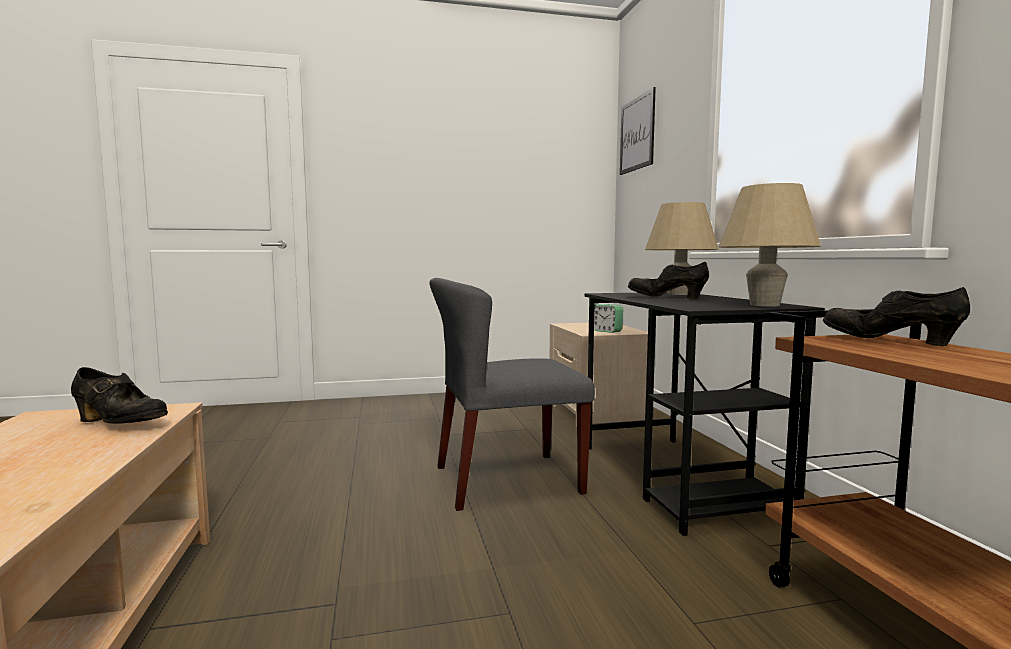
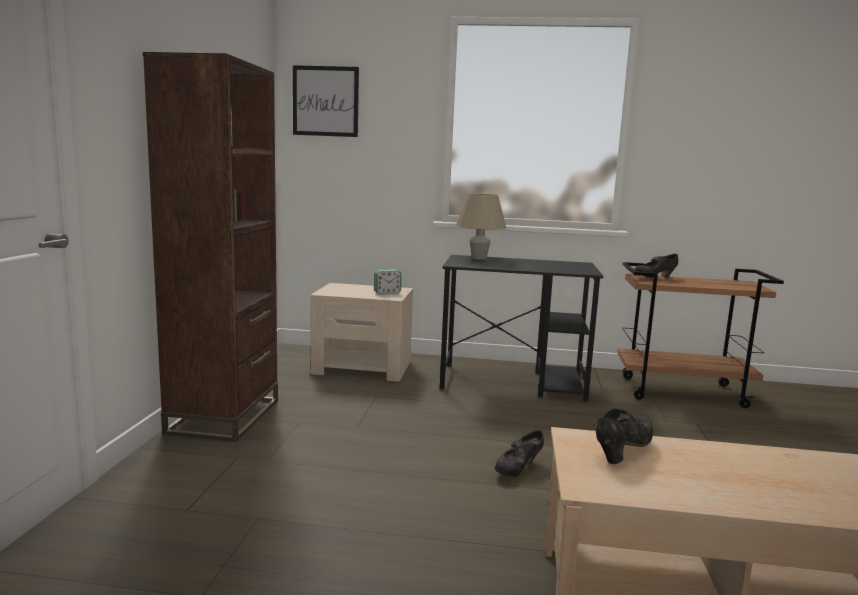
camera: 70 degrees left, 5 degrees up
grey chair [430,278,595,511] -> none
black shoe [628,262,709,299] -> black shoe moved to [495,430,544,477]
beige table lamp [719,183,821,307] -> none
none -> brown bookcase [143,52,278,442]

